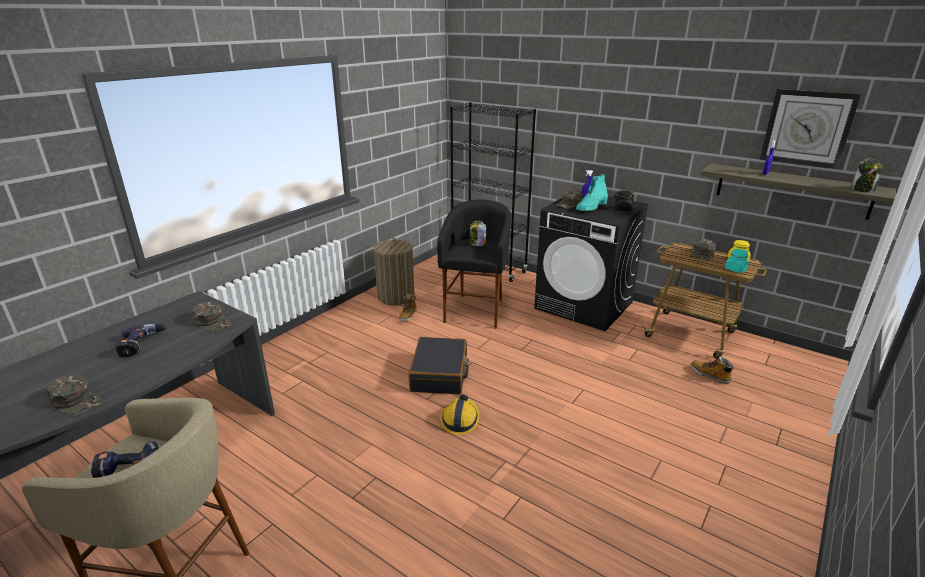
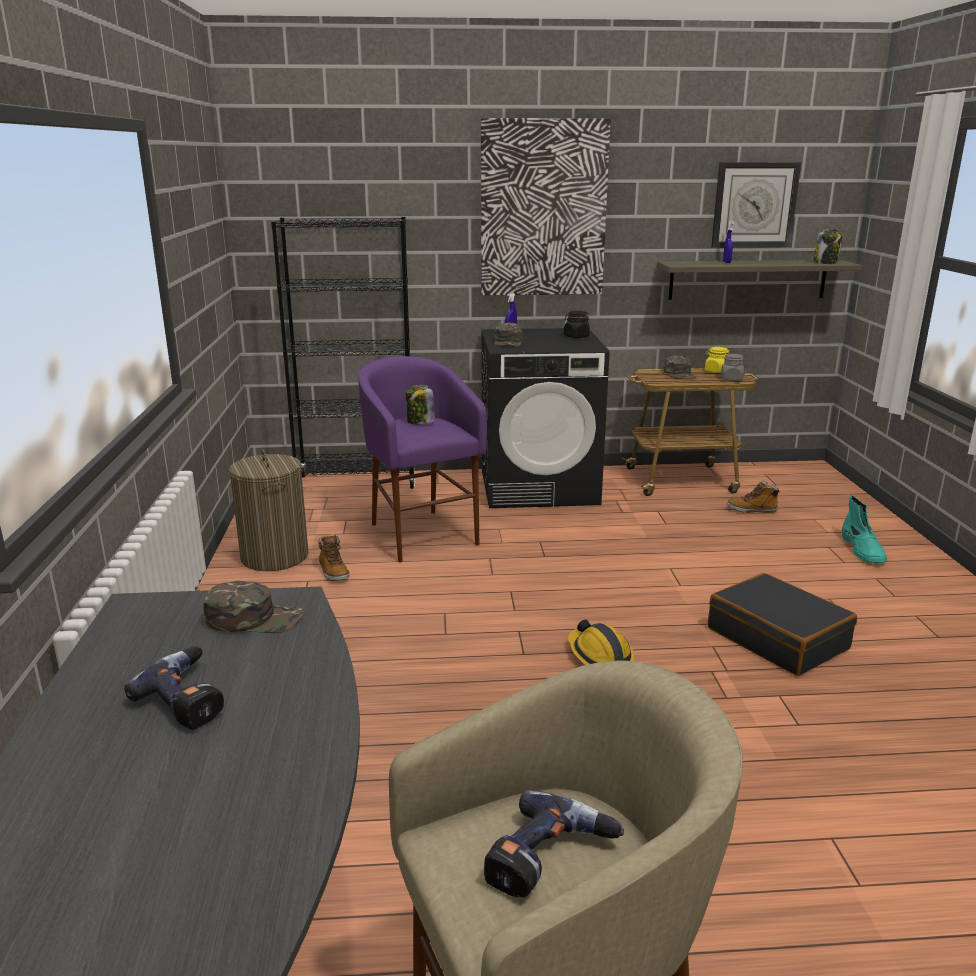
camera: 40 degrees left, 5 degrees down
green cap [46,375,102,417] -> none
black suitcase [409,337,469,395] -> black suitcase moved to [708,573,857,676]
black stool [437,200,511,329] -> purple stool [358,356,487,563]
turquoise boot [576,174,608,211] -> turquoise boot moved to [842,495,887,564]
turquoise jar [725,249,749,273] -> grey jar [721,354,744,381]
none -> picture [481,118,611,295]

